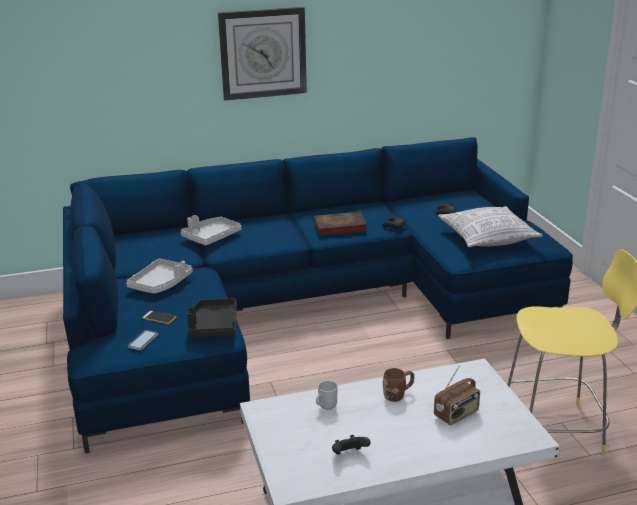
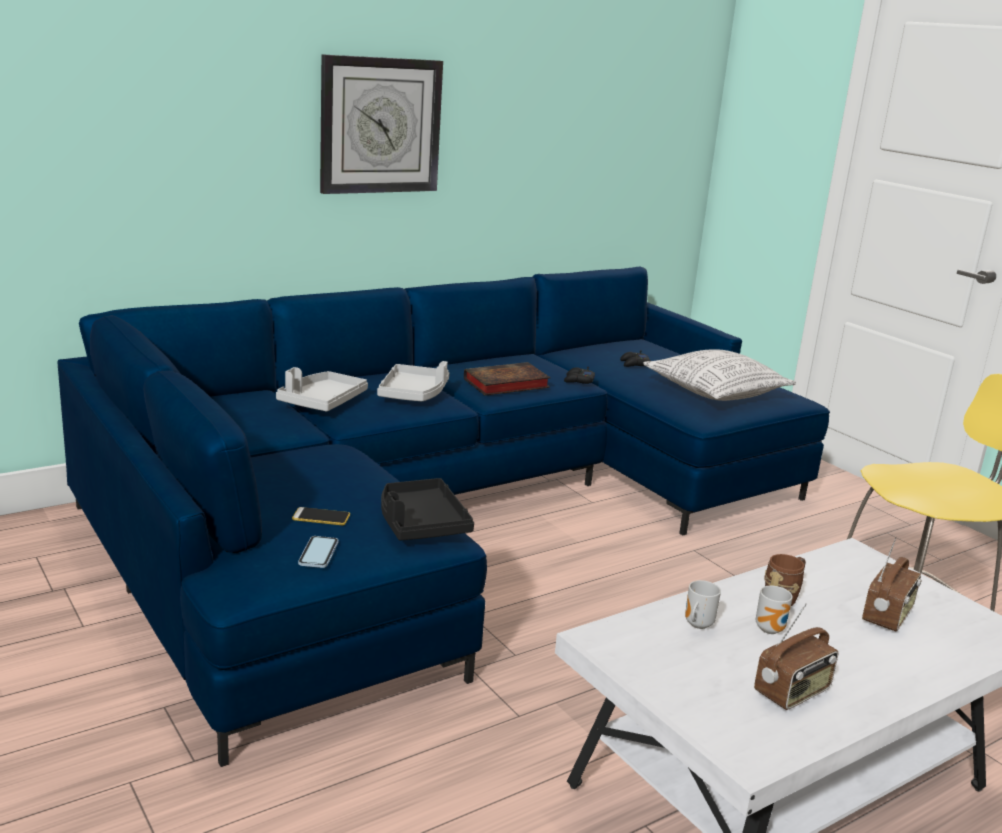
camera: 20 degrees left, 5 degrees down
grey tray [126,259,193,294] -> grey tray moved to [377,361,449,401]
black game controller [332,435,371,455] -> radio [754,603,838,710]
none -> mug [756,586,793,634]

